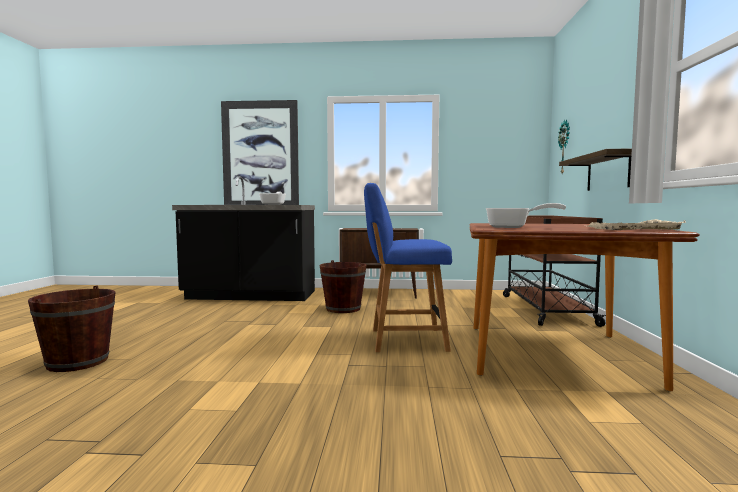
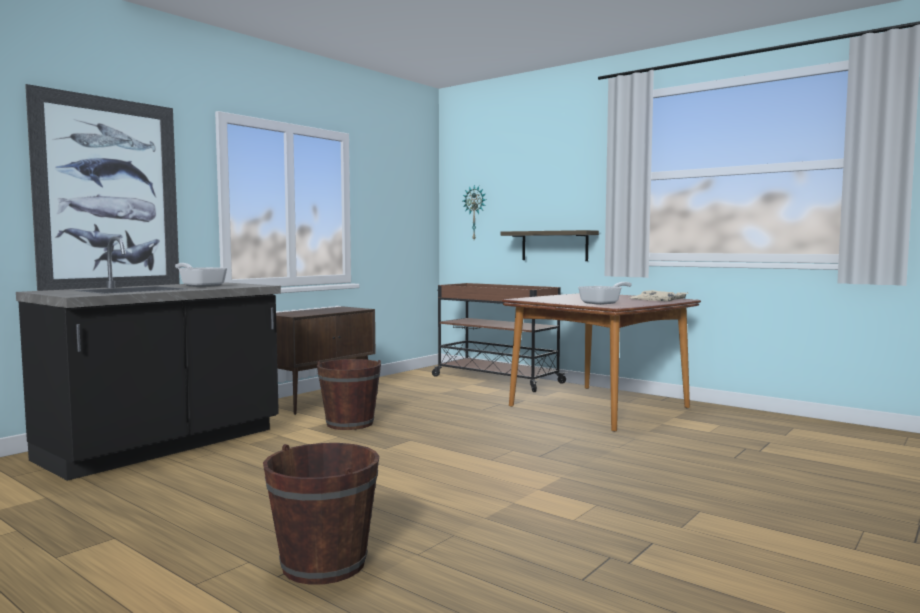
camera: 55 degrees left, 0 degrees up
blue chair [364,183,452,352] -> none

